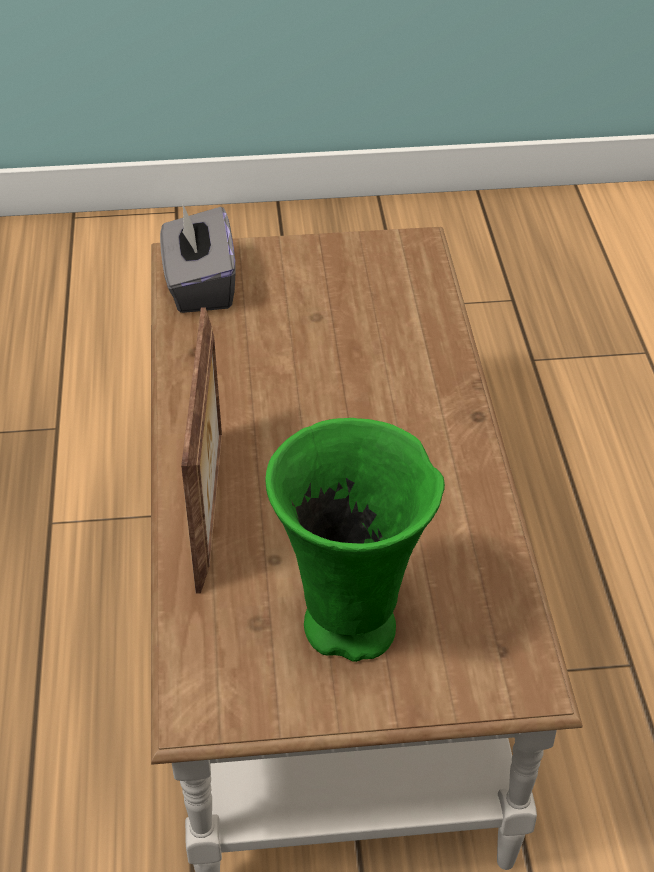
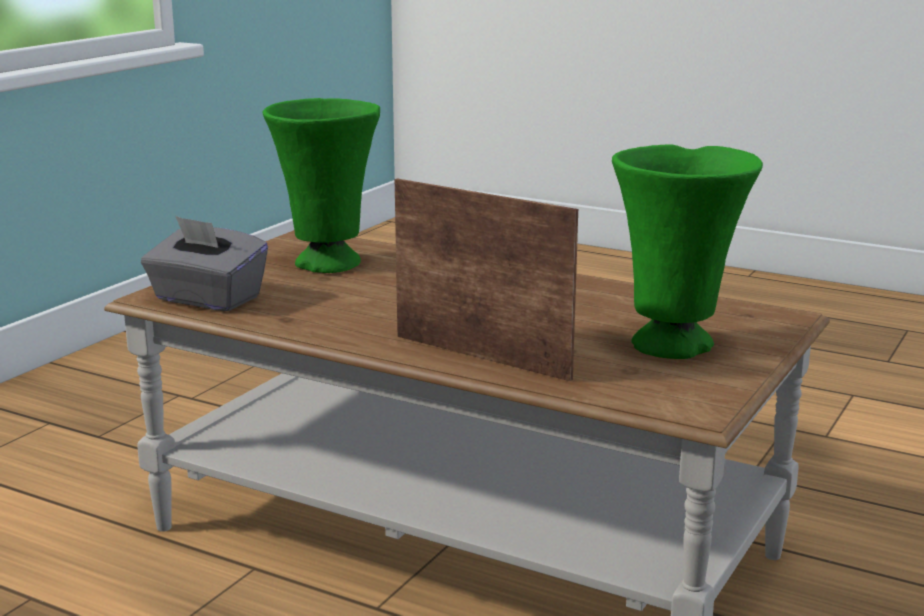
camera: 55 degrees left, 25 degrees down
none -> green vase [263,98,380,273]

